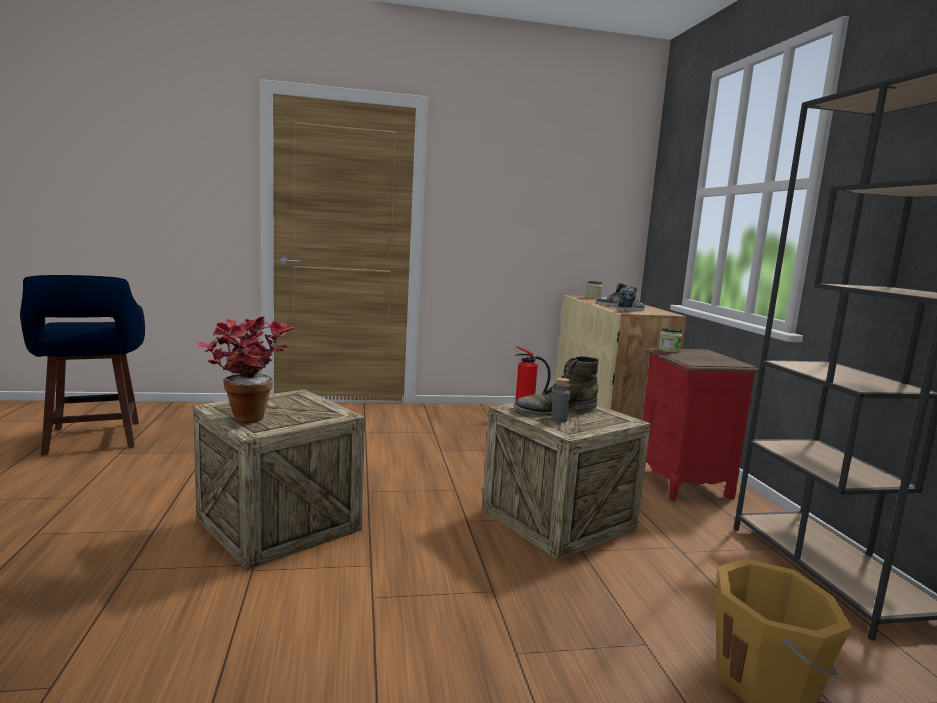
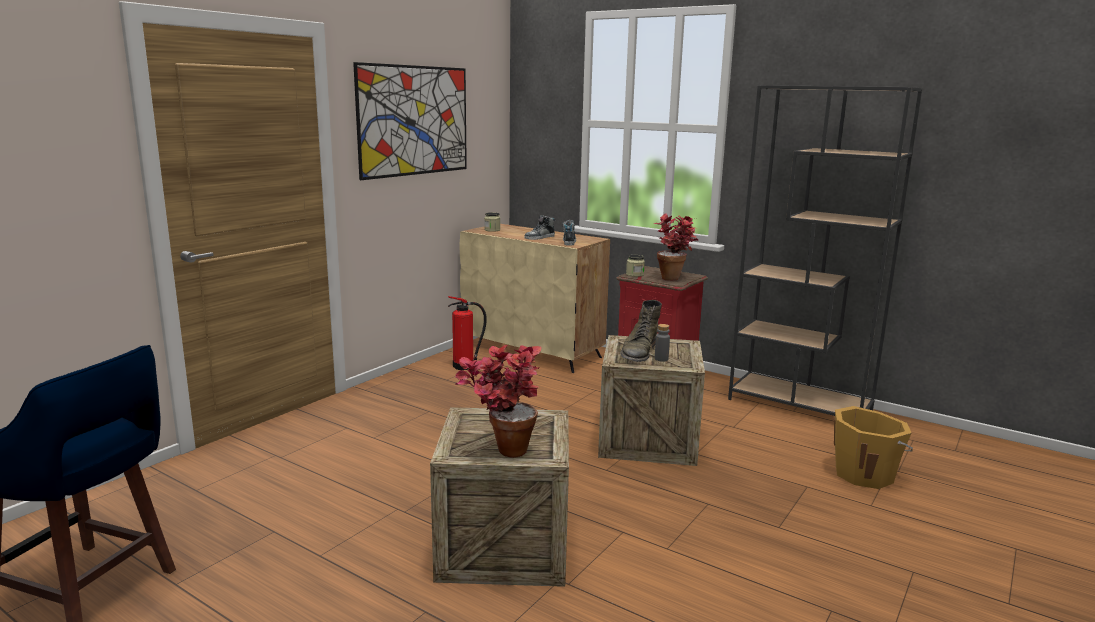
camera: 45 degrees left, 5 degrees up
none -> picture [353,62,467,180]
none -> potted plant [654,213,698,281]

